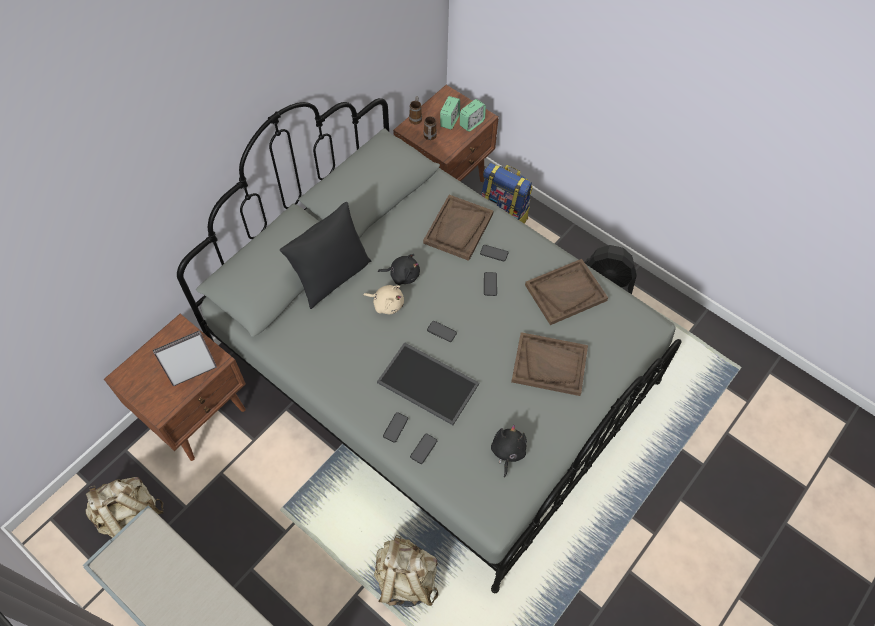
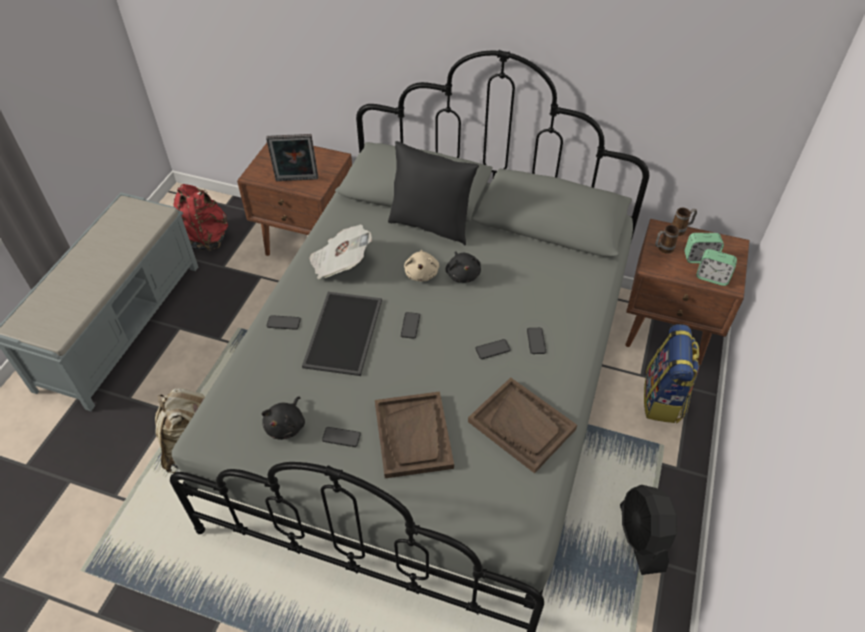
camera: 70 degrees right, 10 degrees down
beige backpack [86,477,164,538] -> red backpack [173,184,228,252]
picture frame [153,330,217,386] -> picture frame turned 135 degrees clockwise [266,134,318,181]
phone [410,434,437,464] -> phone moved to [322,427,361,447]
brown tray [423,195,493,261] -> none
black plush toy [491,425,527,478] -> black plush toy turned 120 degrees clockwise [262,397,305,440]
none -> newspaper [309,225,372,279]

